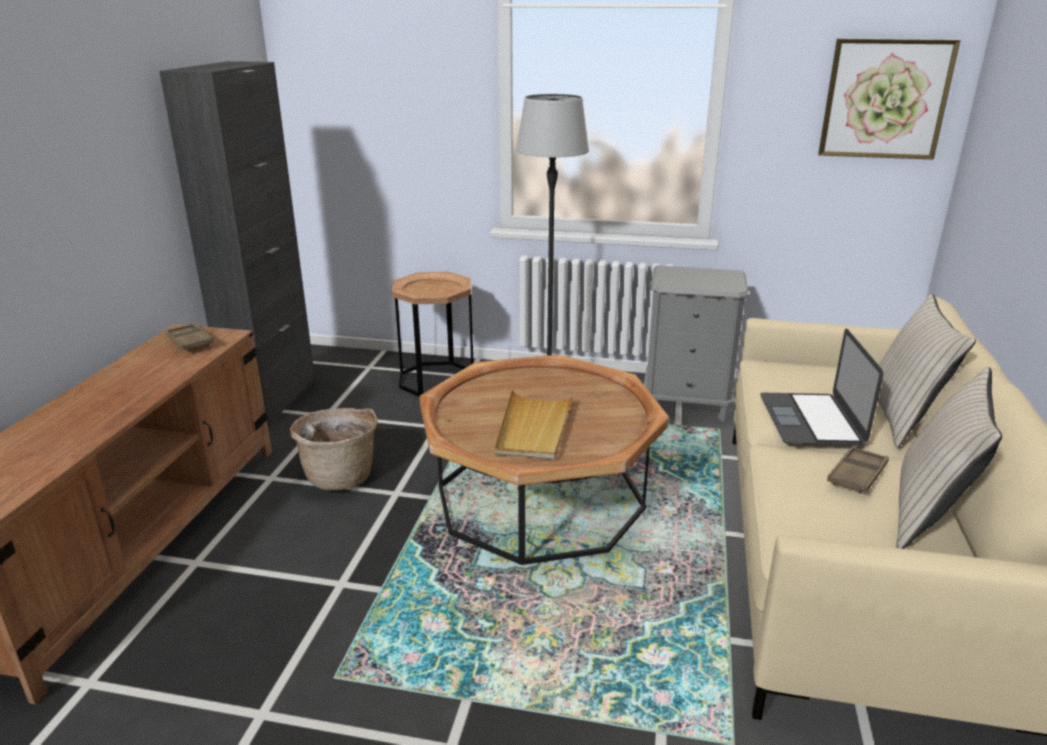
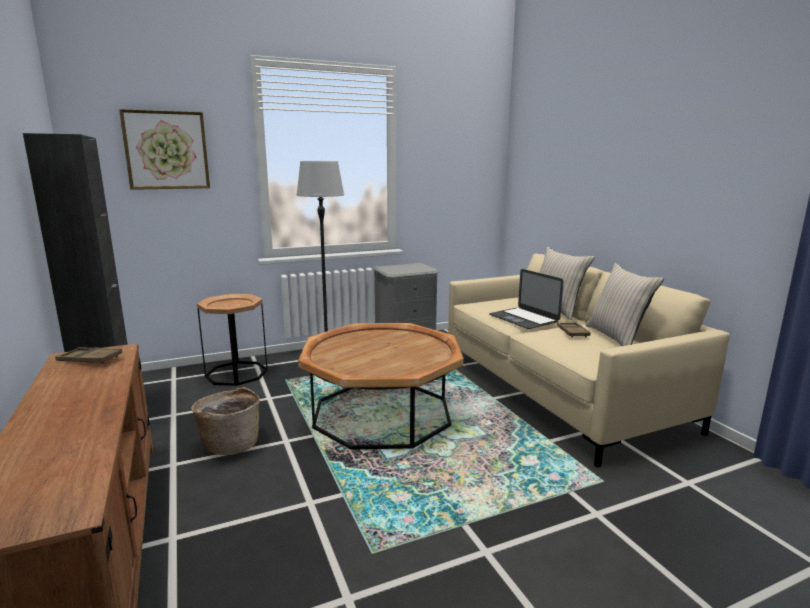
camera: 35 degrees left, 10 degrees down
beige tray [495,389,574,460] -> none
picture [818,38,961,159] -> picture moved to [119,109,210,190]

